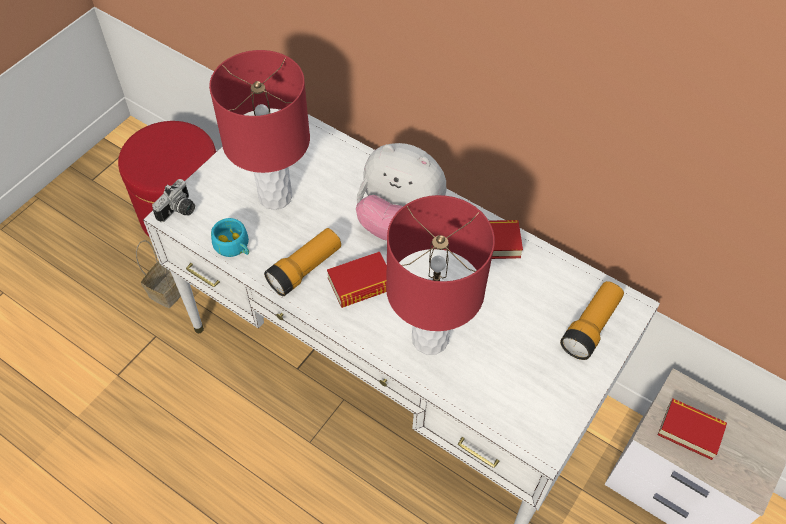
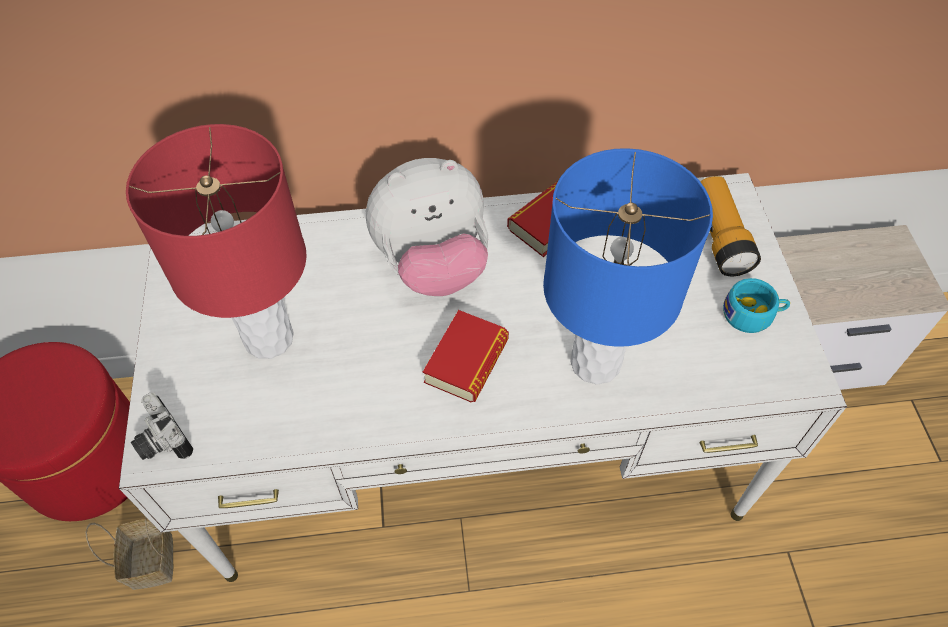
camera: 40 degrees left, 0 degrees up
camera [152,179,195,222] -> camera turned 150 degrees clockwise [131,392,193,460]
turquoise cup [211,218,249,257] -> turquoise cup moved to [723,278,790,333]
flashlight [264,228,341,296] -> none
red table lamp [386,195,495,355] -> blue table lamp [543,148,713,385]
book [658,399,727,460] -> none

